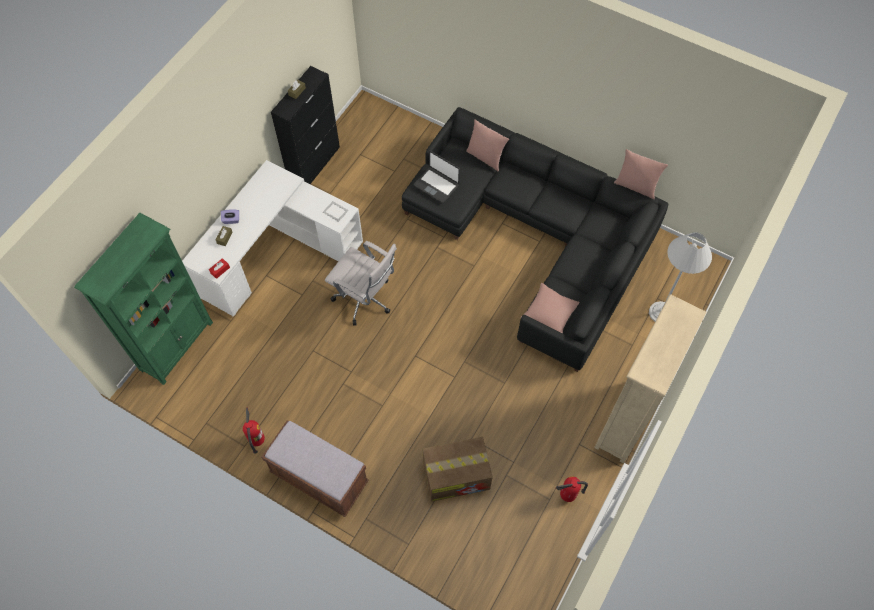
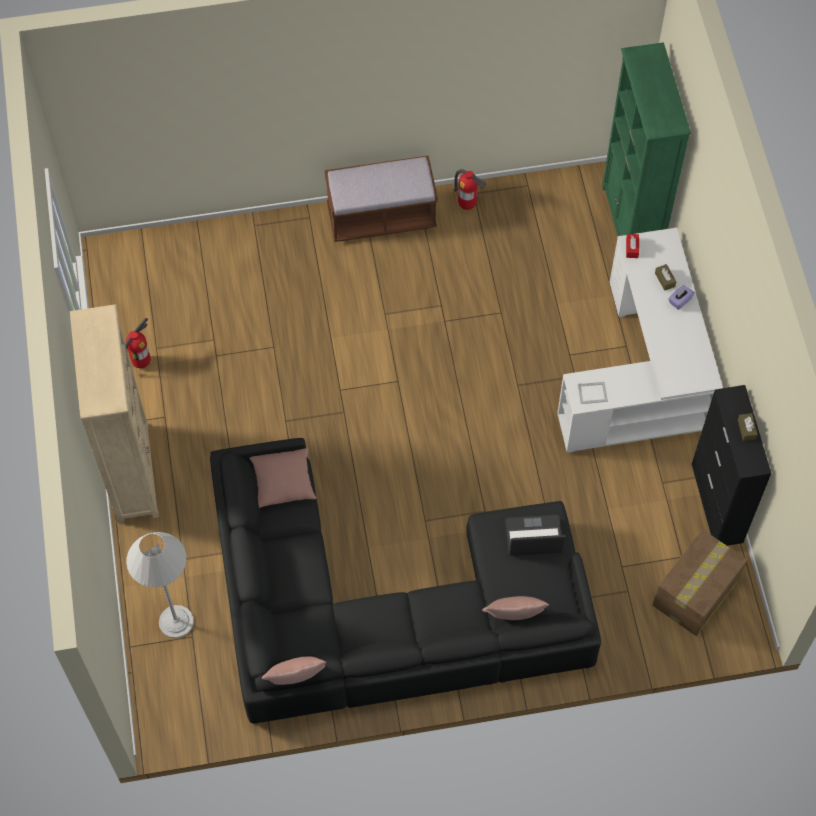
camera: 140 degrees right, 0 degrees up
white office chair [325,241,397,326] -> none
cardboard box [423,437,493,501] -> cardboard box moved to [652,529,747,636]

